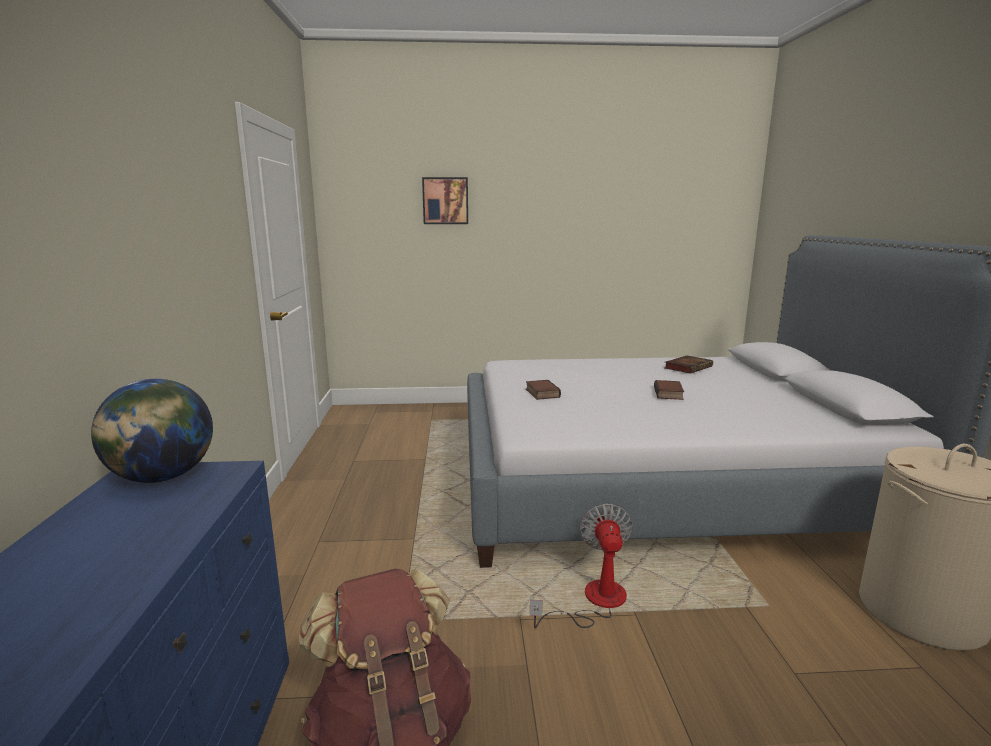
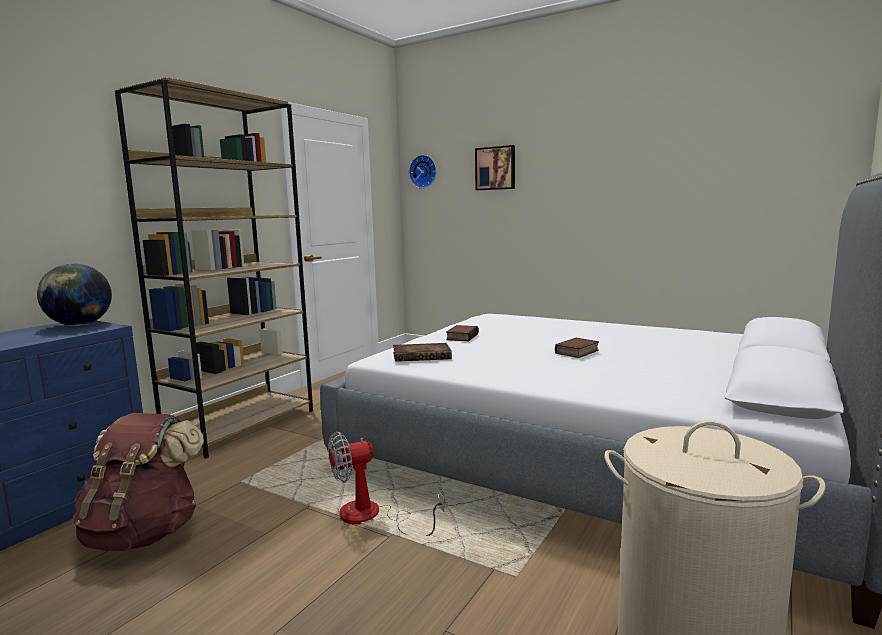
camera: 35 degrees right, 5 degrees down
fan [530,504,633,629] -> fan turned 150 degrees counterclockwise [328,432,444,536]
book [665,356,713,374] -> book moved to [393,343,452,362]
none -> brown bookcase [115,77,313,459]
none -> wall clock [409,155,436,189]

